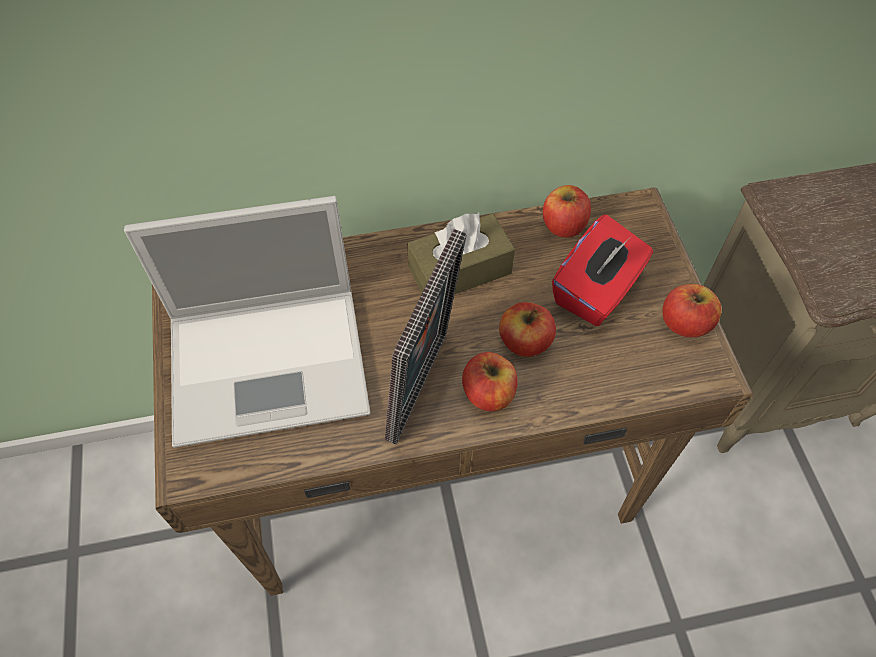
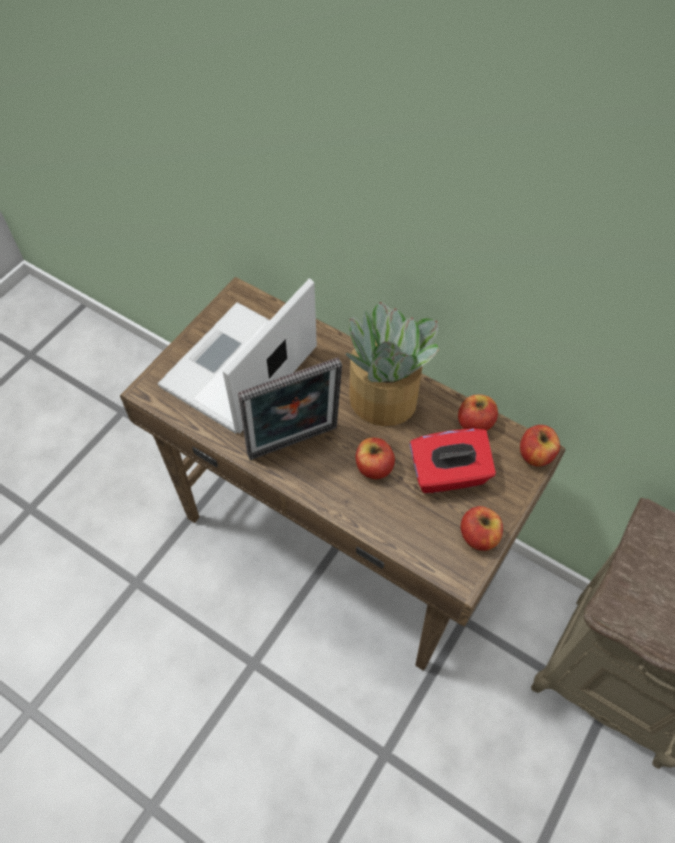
camera: 45 degrees right, 0 degrees up
laptop [124,196,371,448] -> laptop turned 90 degrees clockwise [158,278,317,434]
brown tissue box [407,212,515,294] -> potted plant [346,302,438,426]
apple [462,352,517,412] -> apple moved to [520,425,560,467]

